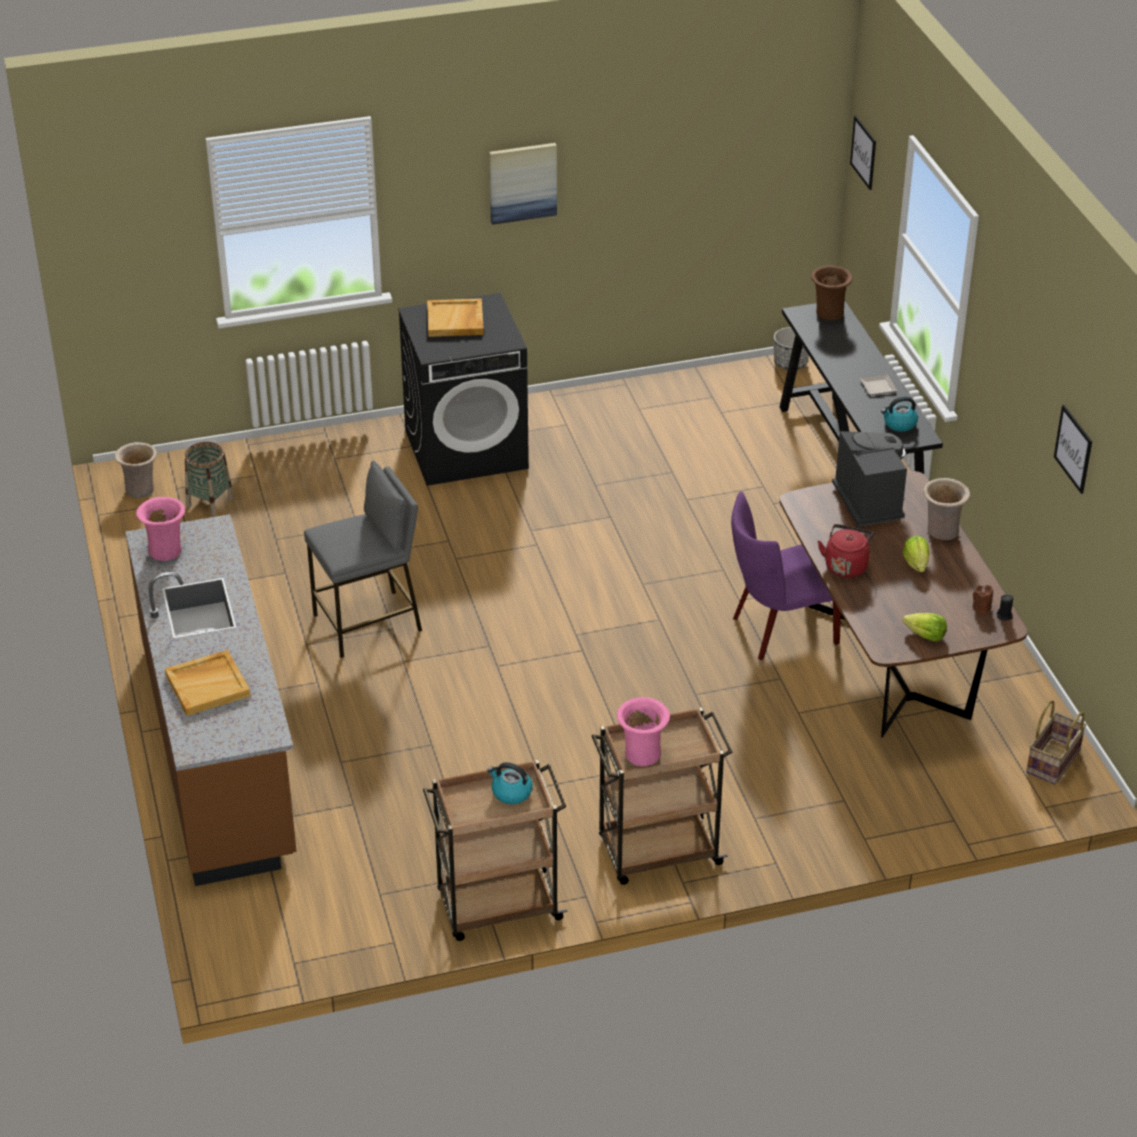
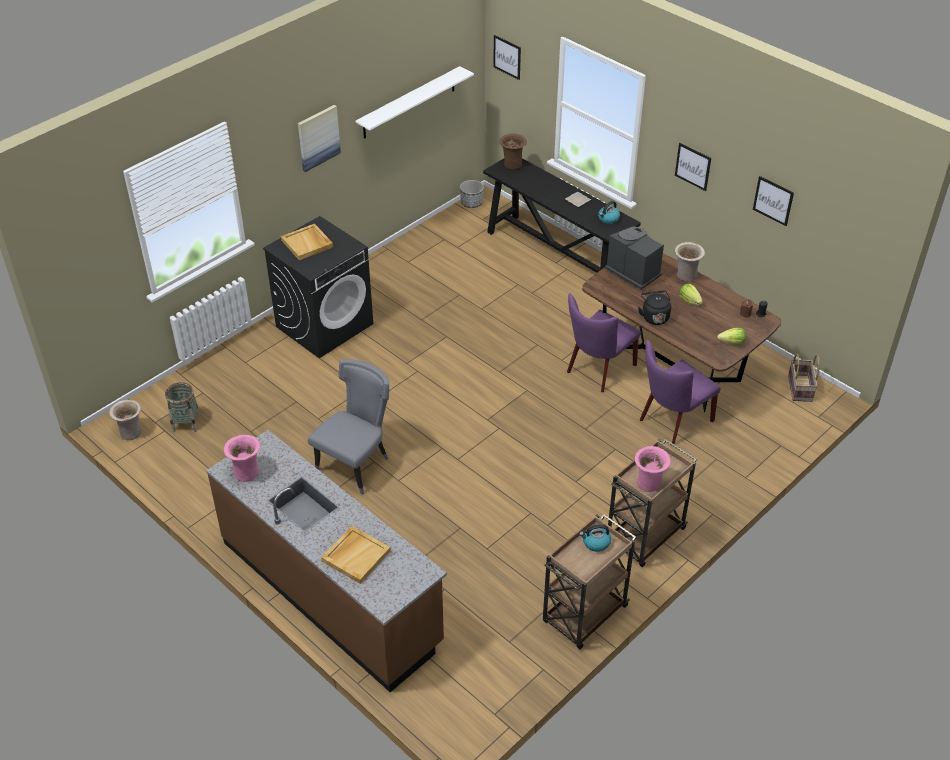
camera: 30 degrees left, 5 degrees up
grey stool [304,460,422,658] -> grey chair [308,359,389,495]
red kettle [818,524,874,578] -> black kettle [638,290,671,325]
none -> white shelf [355,66,474,139]
none -> purple chair [640,340,721,445]
none -> picture [675,143,711,191]

